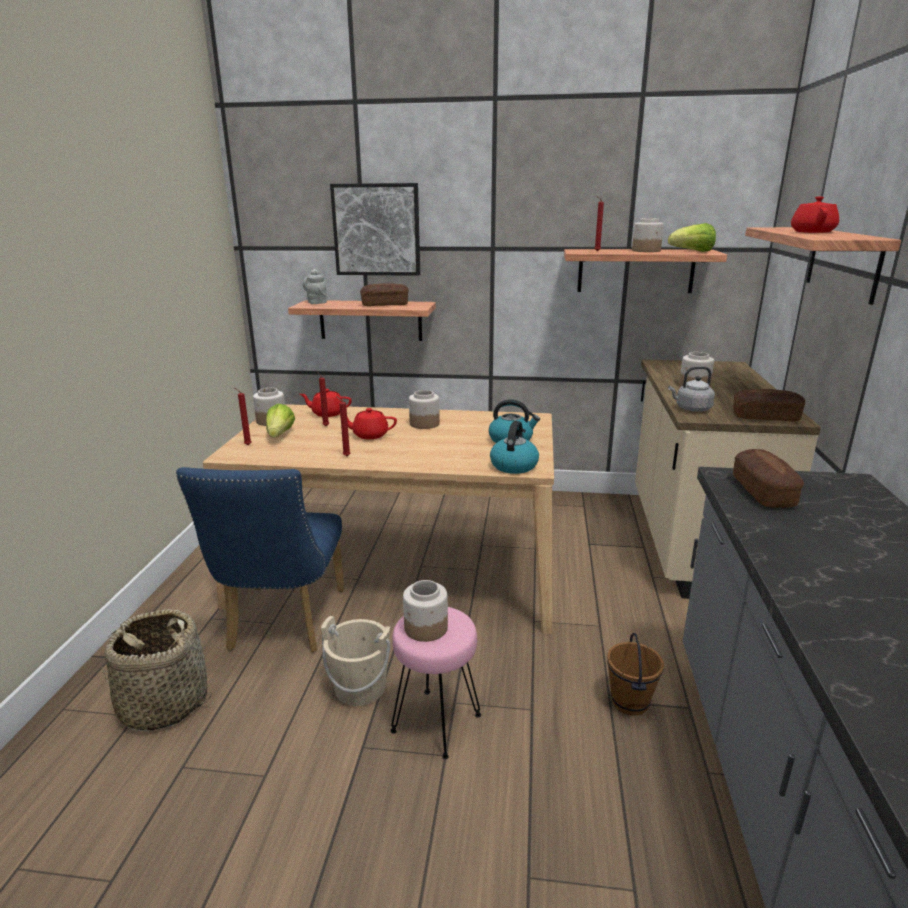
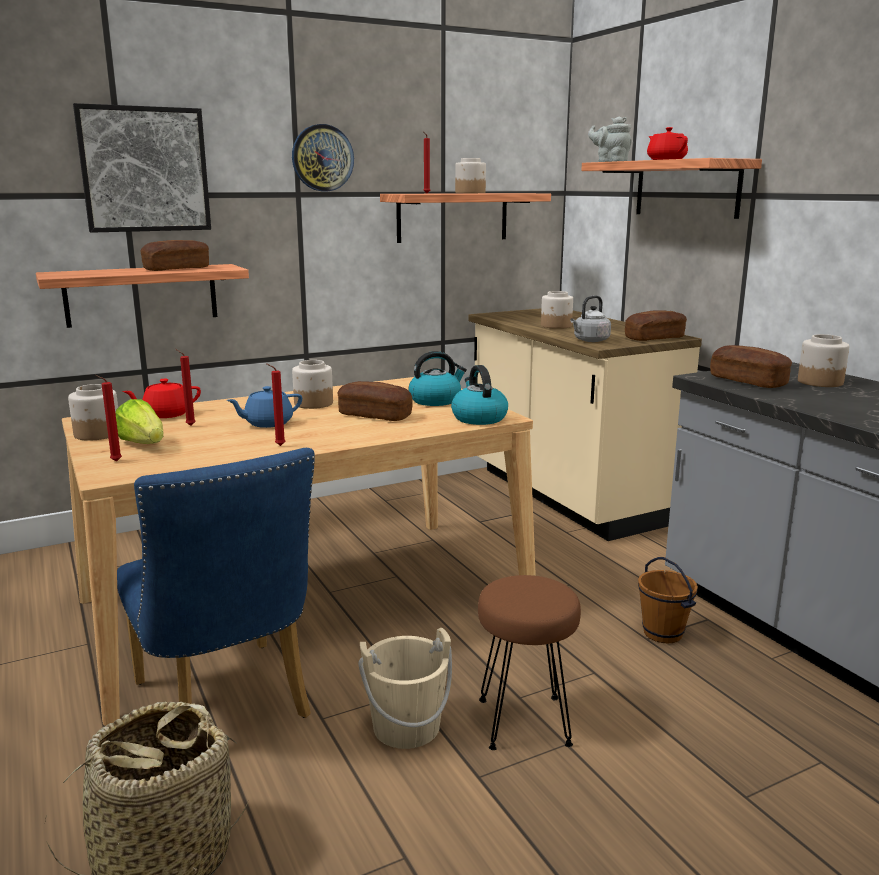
camera: 35 degrees left, 5 degrees down
grey teapot [303,269,327,304] -> grey teapot moved to [588,116,632,162]
red teapot [339,408,397,439] -> blue teapot [227,386,302,428]
pink stool [390,607,481,759] -> brown stool [478,575,581,750]
jar [403,580,448,642] -> jar moved to [798,334,849,387]
lettuce [668,223,716,252] -> none
none -> wall clock [292,124,354,191]
none -> bread [337,381,413,421]

